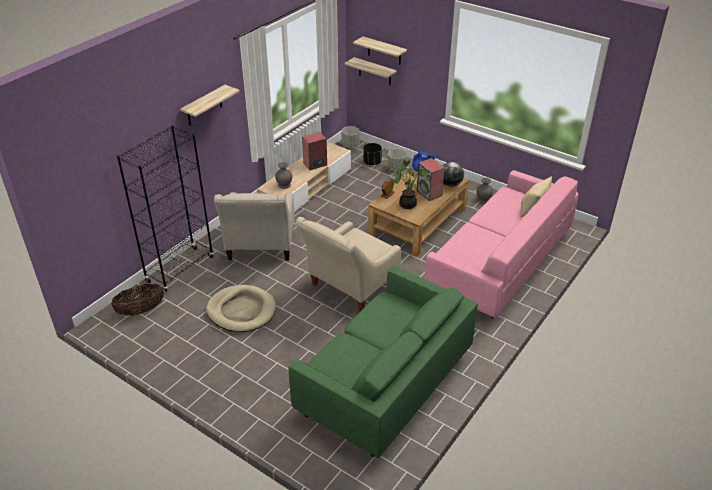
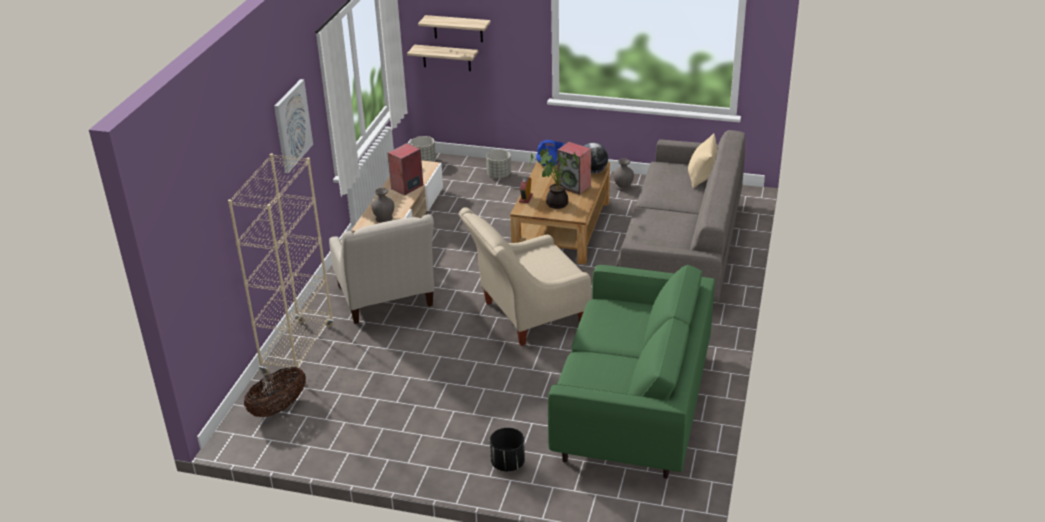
camera: 20 degrees left, 5 degrees down
black bookcase [117,125,214,292] -> beige bookcase [228,154,334,378]
shelf [180,85,240,125] -> picture [274,79,313,173]
beige dog bed [206,285,276,332] -> none
beige armchair [295,217,401,311] -> beige armchair turned 45 degrees clockwise [459,207,591,346]
black planter [363,143,382,165] -> black planter moved to [490,428,525,472]
pink sofa [424,170,579,319] -> grey sofa [616,130,745,302]

